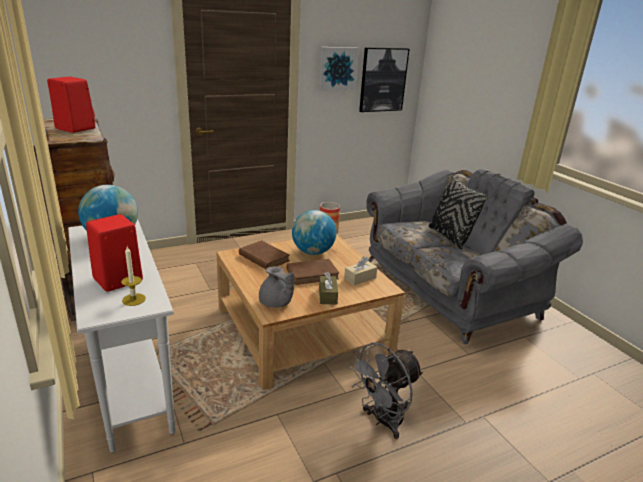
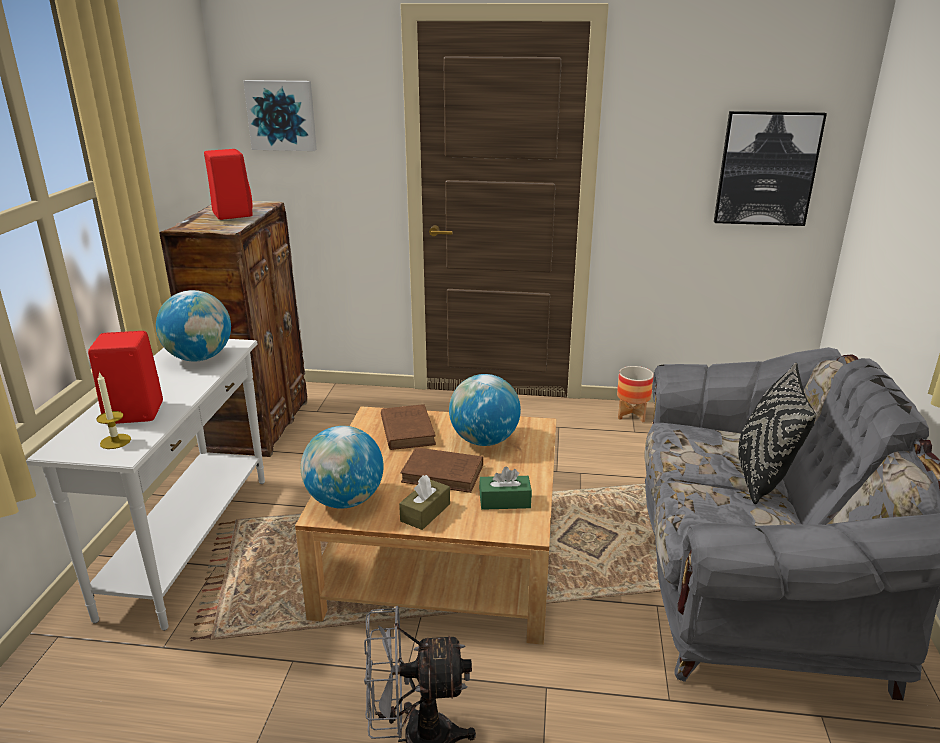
camera: 35 degrees right, 0 degrees up
grey teapot [259,266,294,308] -> globe [301,426,384,509]
picture [318,47,359,91] -> picture moved to [243,80,317,151]
beige tissue box [344,256,377,285] -> green tissue box [479,467,532,510]

